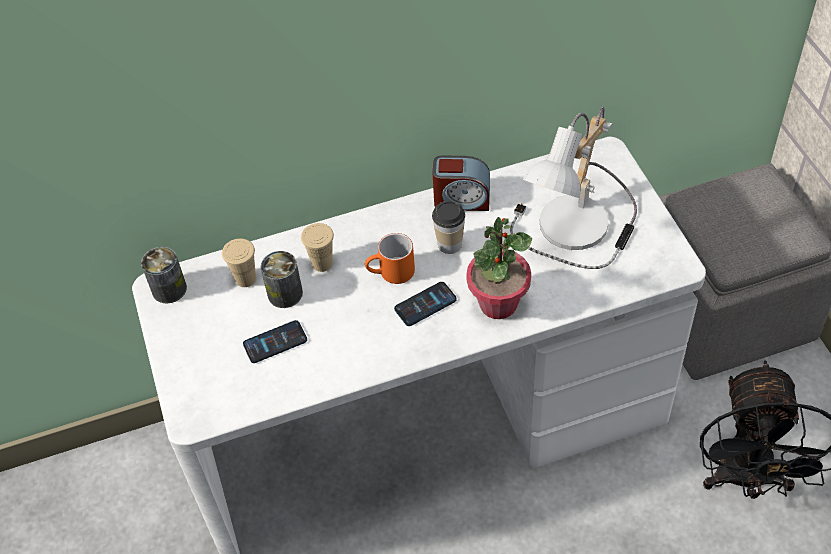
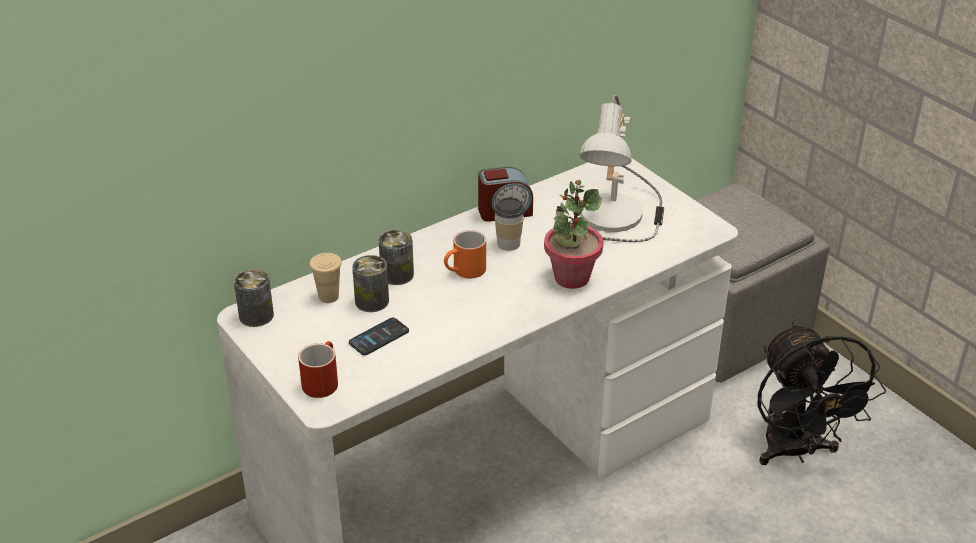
camera: 20 degrees left, 15 degrees down
beige cup [301,223,334,272] -> can [379,230,414,285]
phone [394,282,457,326] -> none
none -> red mug [298,341,338,398]

